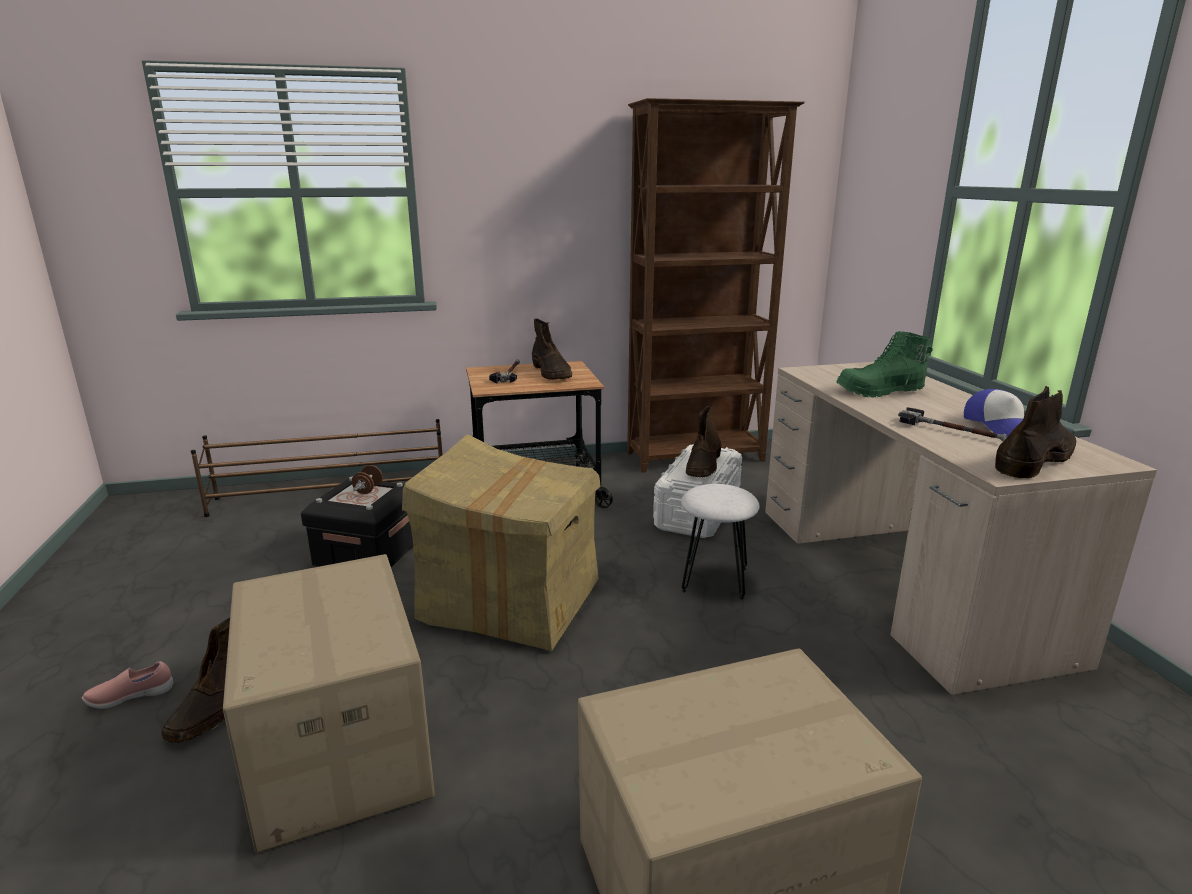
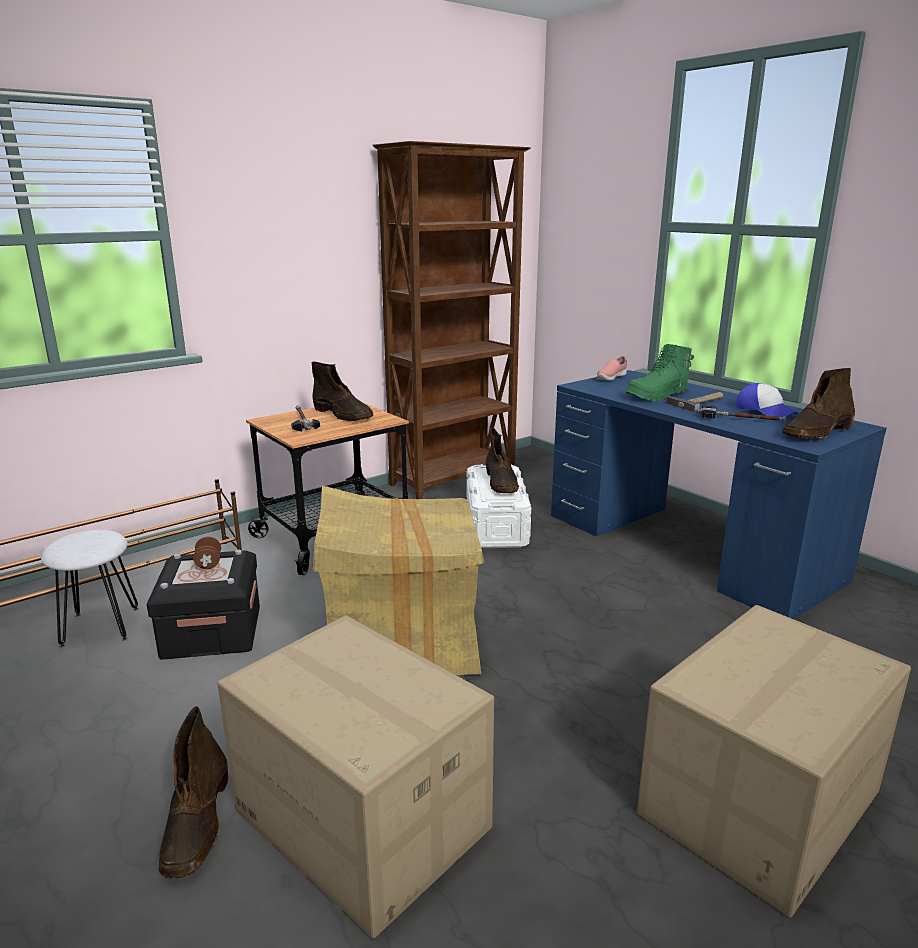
camera: 25 degrees left, 0 degrees up
pink shoe [82,661,173,709] -> pink shoe moved to [596,356,627,381]
white stool [681,484,760,600] -> white stool moved to [41,530,139,647]
beige desk [765,362,1157,695] -> blue desk [551,370,887,619]
brown boot [995,386,1076,478] -> brown boot turned 150 degrees counterclockwise [782,368,855,439]
none -> hammer [666,392,723,412]

